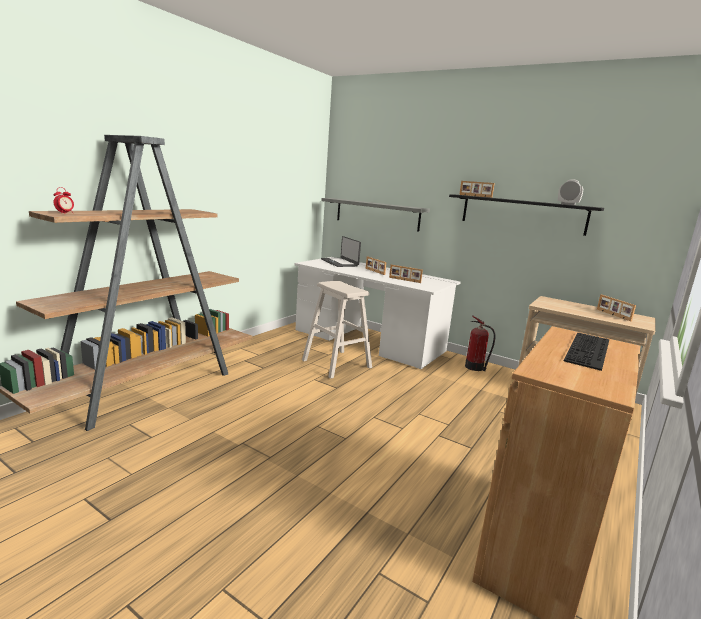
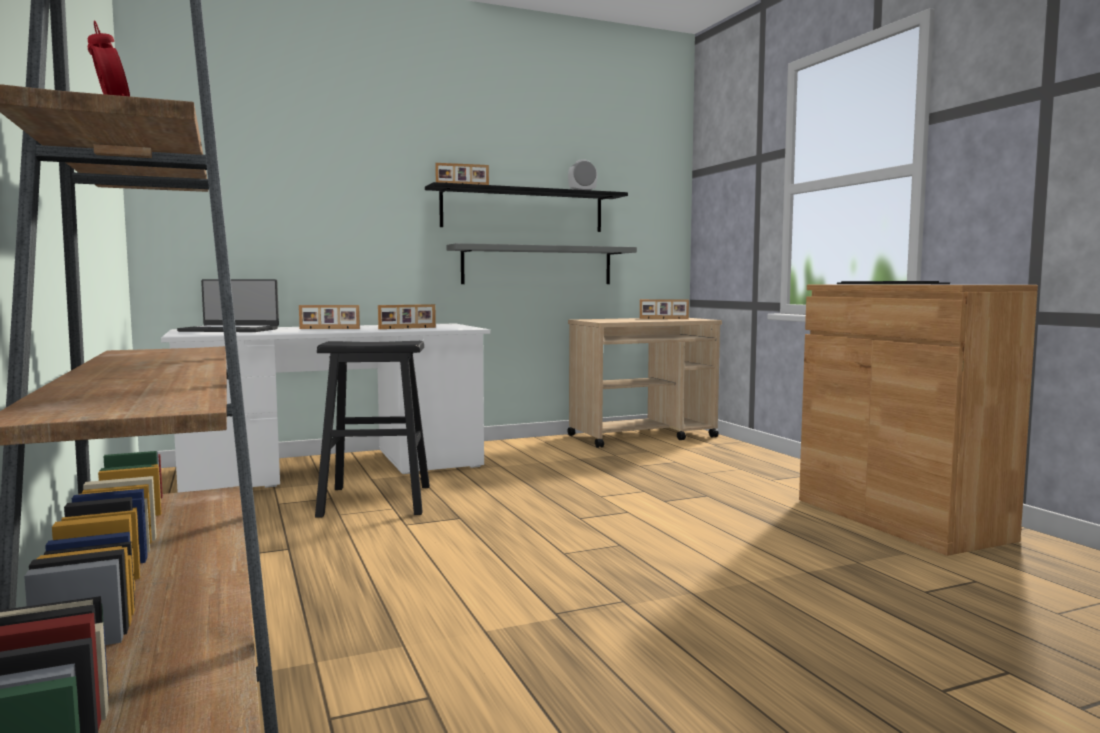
camera: 55 degrees left, 10 degrees down
beige stool [302,281,372,379] -> black stool [315,341,430,518]
grey shelf [321,198,430,232] -> grey shelf moved to [446,243,637,284]
fire extinguisher [465,315,496,371] -> none

